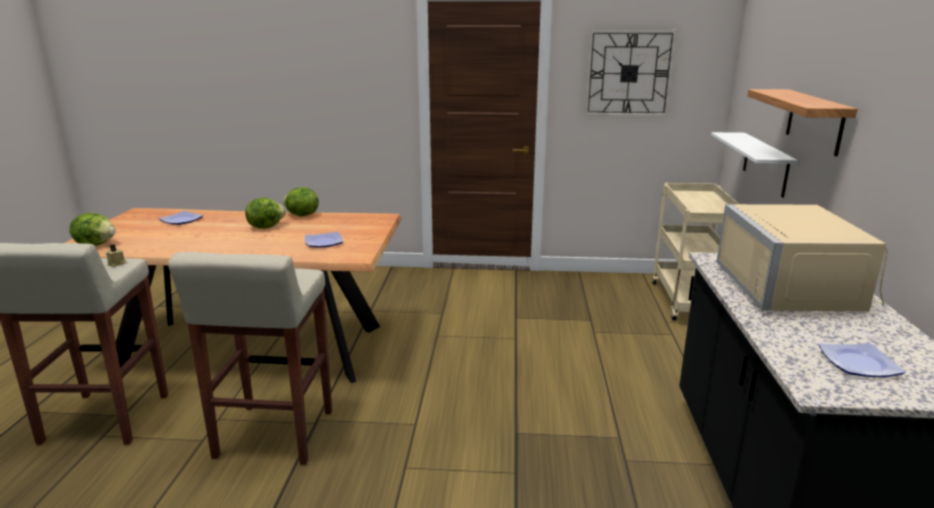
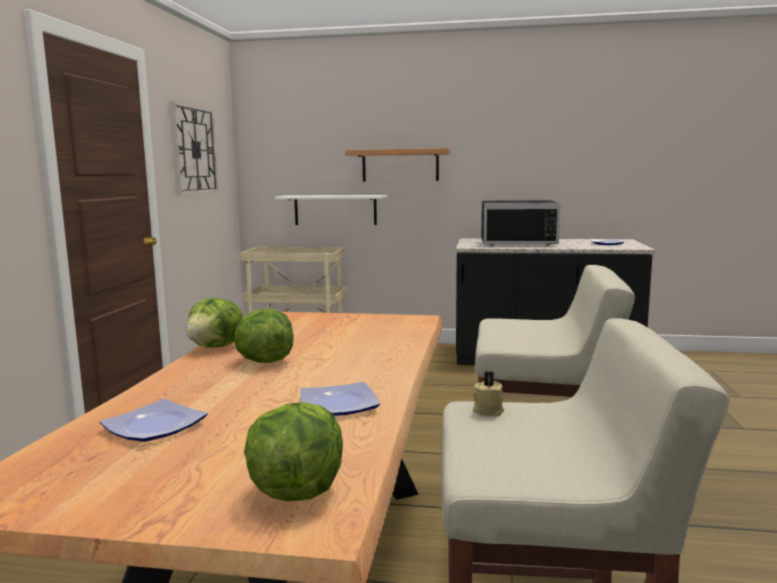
camera: 85 degrees left, 10 degrees down
plate [305,232,343,248] -> plate moved to [300,382,380,416]
beige microwave [717,204,888,312] -> black microwave [481,200,561,246]

